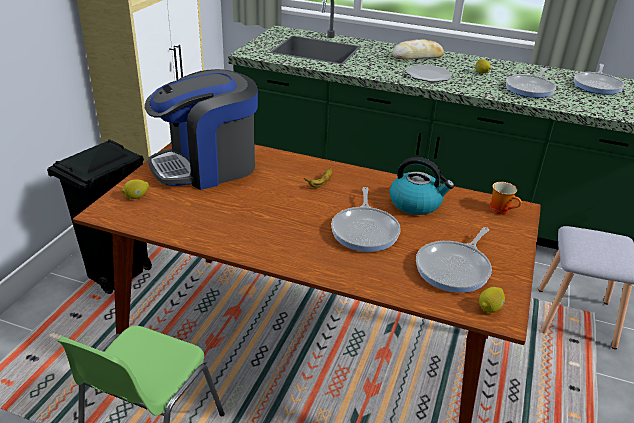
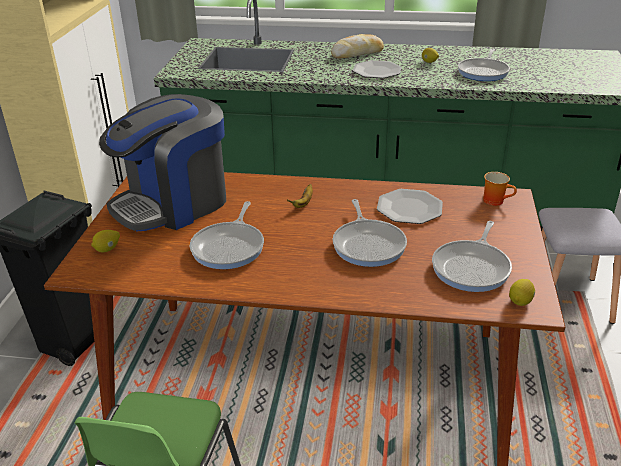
camera: 10 degrees left, 0 degrees up
kettle [389,157,454,215] -> plate [377,189,443,224]
frying pan [574,64,625,95] -> frying pan moved to [190,201,264,269]

